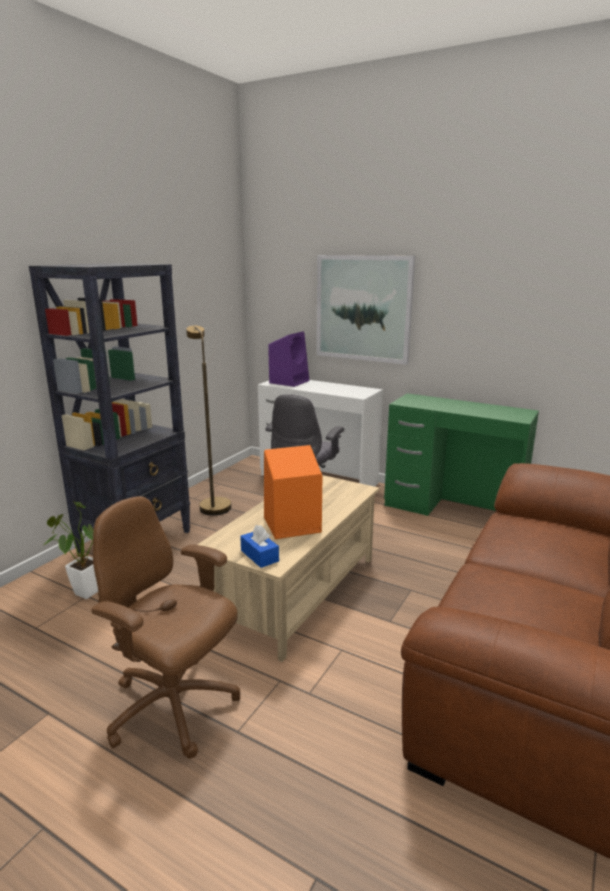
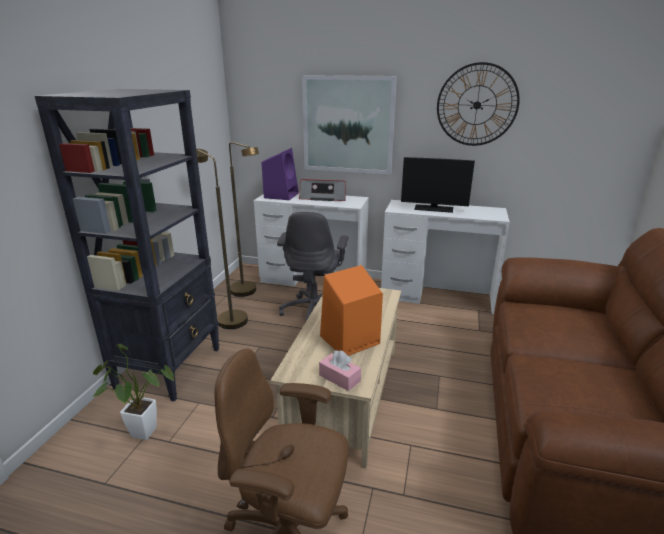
camera: 15 degrees left, 5 degrees up
blue tissue box [240,525,279,568] -> pink tissue box [319,350,361,391]
green desk [384,393,539,516] -> white desk [381,200,510,314]
none -> brown floor lamp [229,142,259,297]
none -> radio [299,179,346,201]
none -> monitor [401,157,475,213]
none -> wall clock [437,62,520,146]

